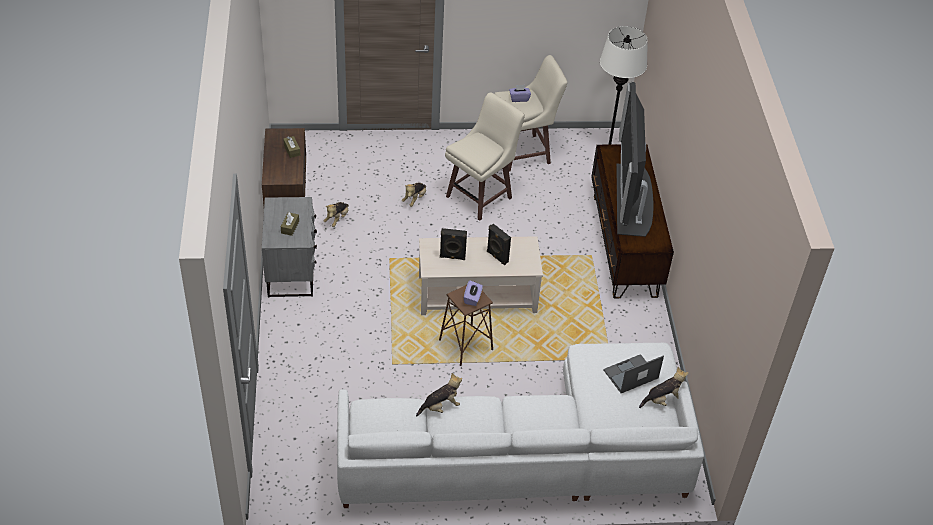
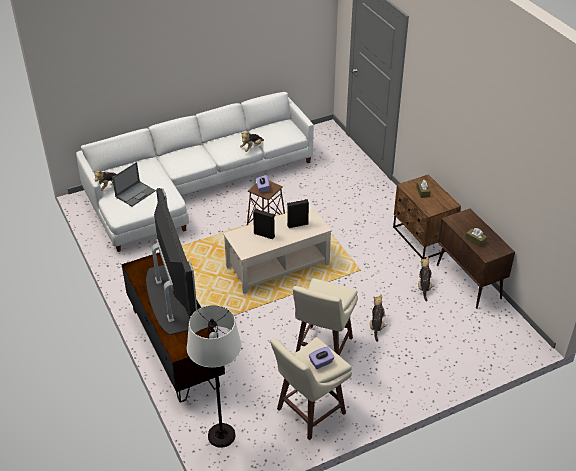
camera: 160 degrees right, 5 degrees down
grey nightstand [262,197,317,297] -> brown nightstand [393,174,461,259]

